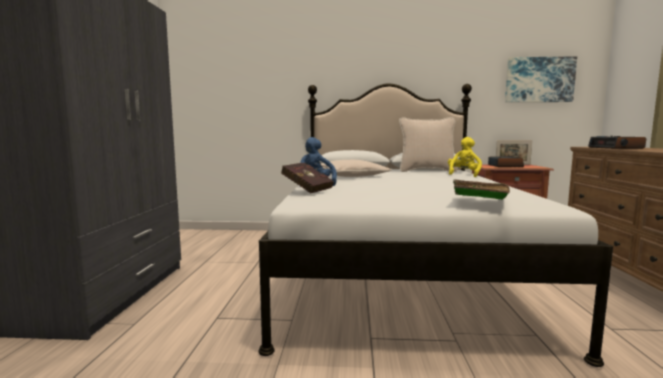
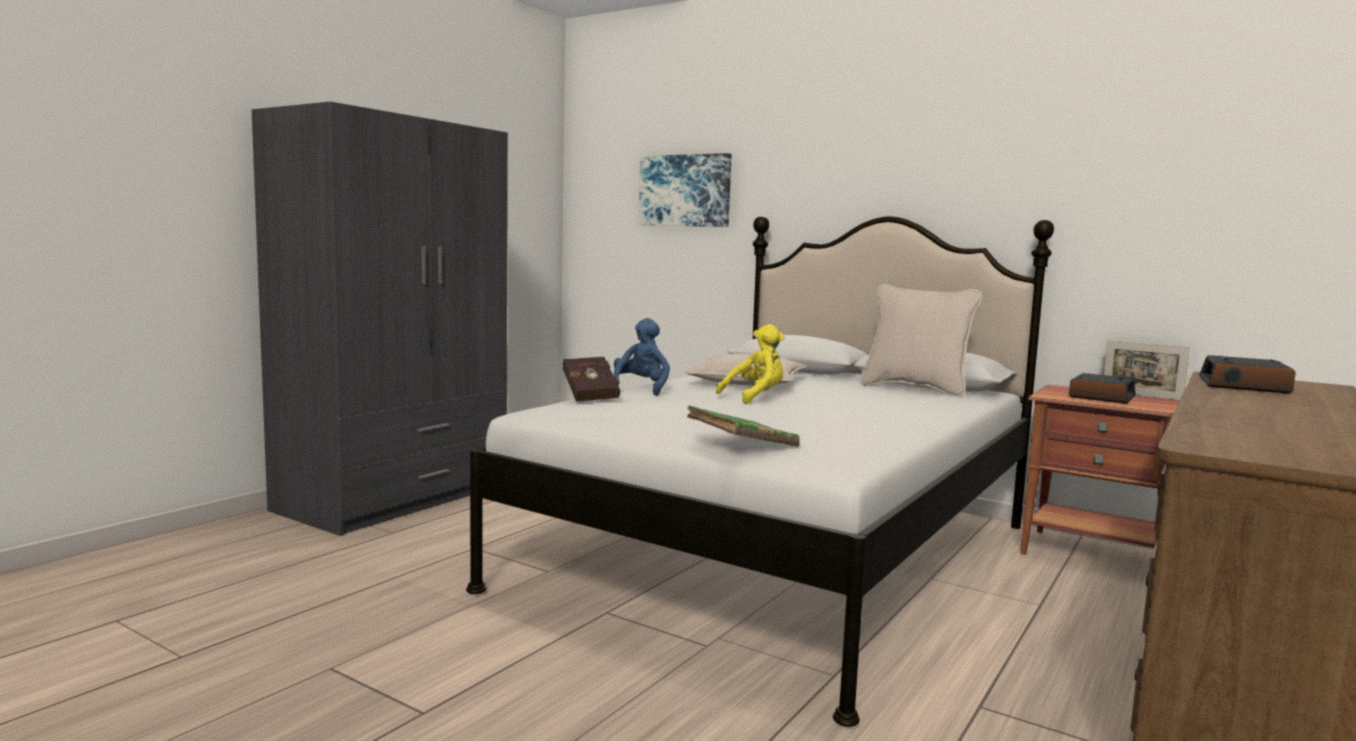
camera: 30 degrees right, 0 degrees up
yellow plush toy [448,137,482,177] -> yellow plush toy moved to [716,324,785,404]
picture [505,56,577,102] -> picture moved to [638,153,732,227]

